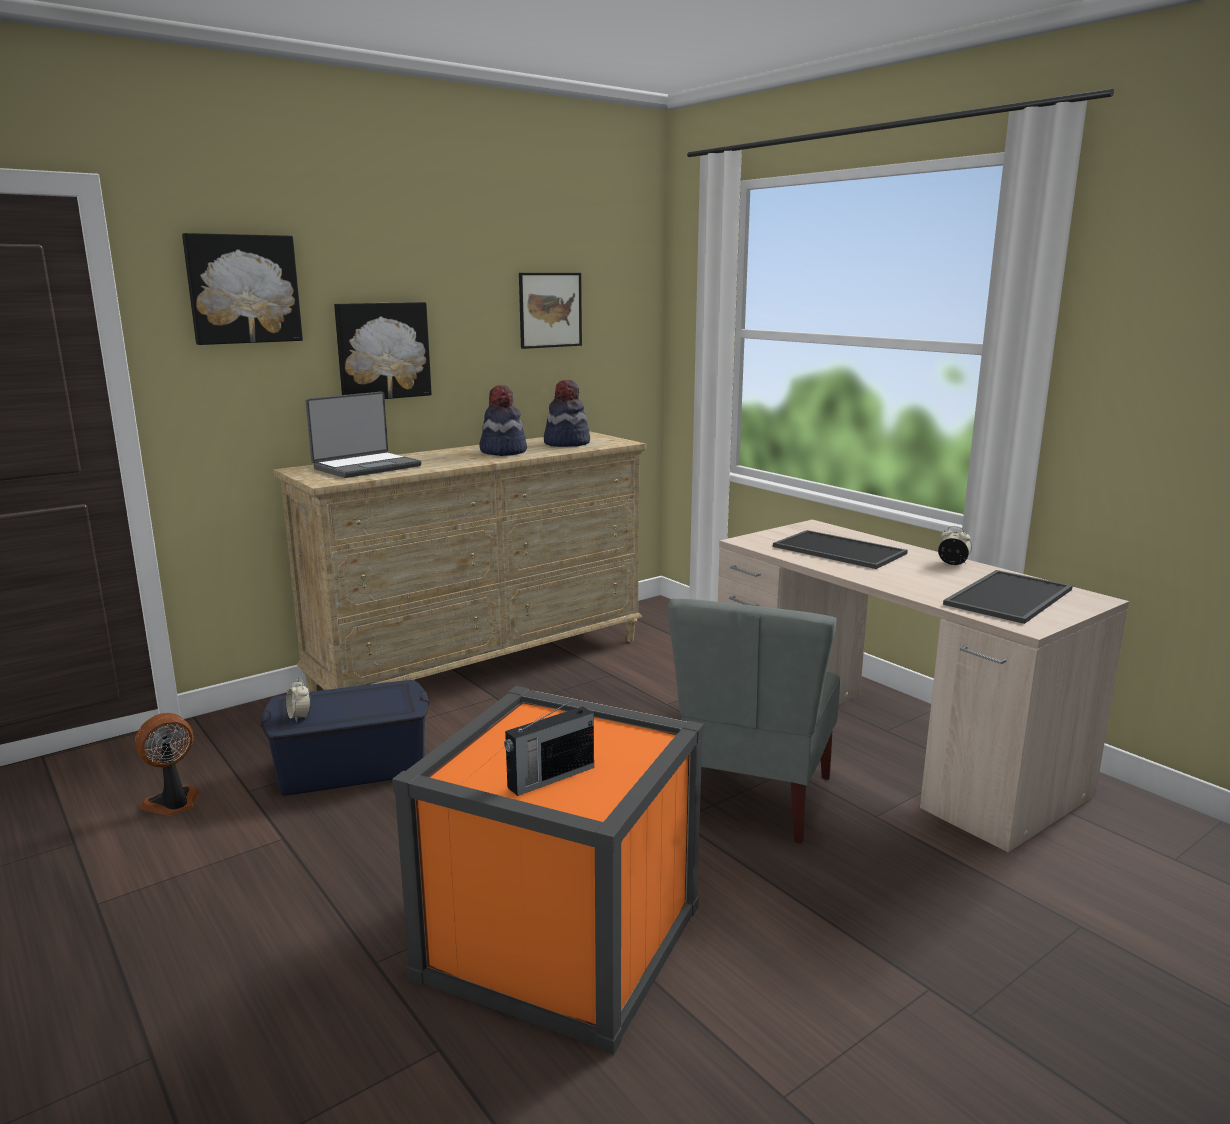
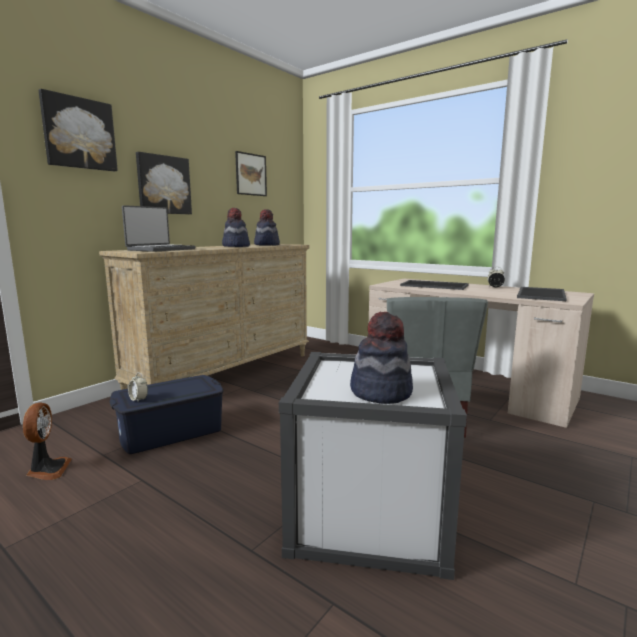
camera: 15 degrees left, 5 degrees down
fan [135,713,198,816] -> fan turned 135 degrees clockwise [23,403,72,480]
orange storage box [392,686,704,1055] -> white storage box [279,352,467,580]
radio [504,697,594,796] -> hat [350,311,413,404]

